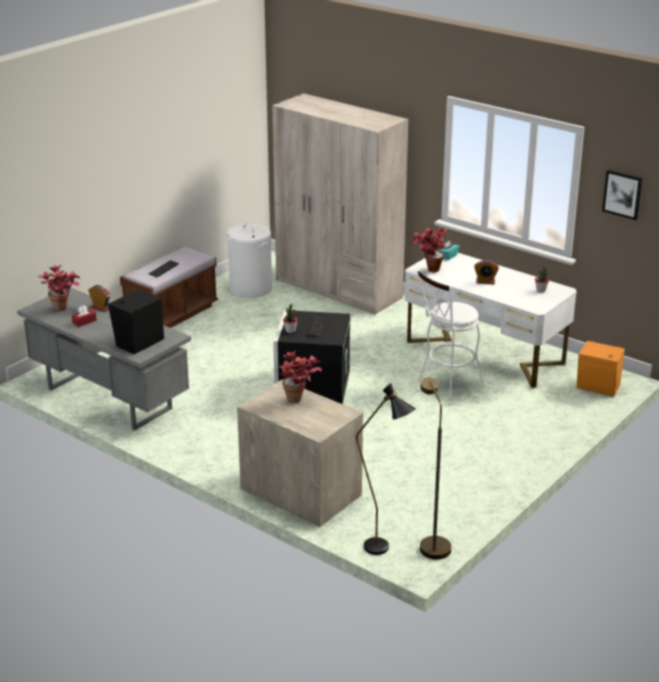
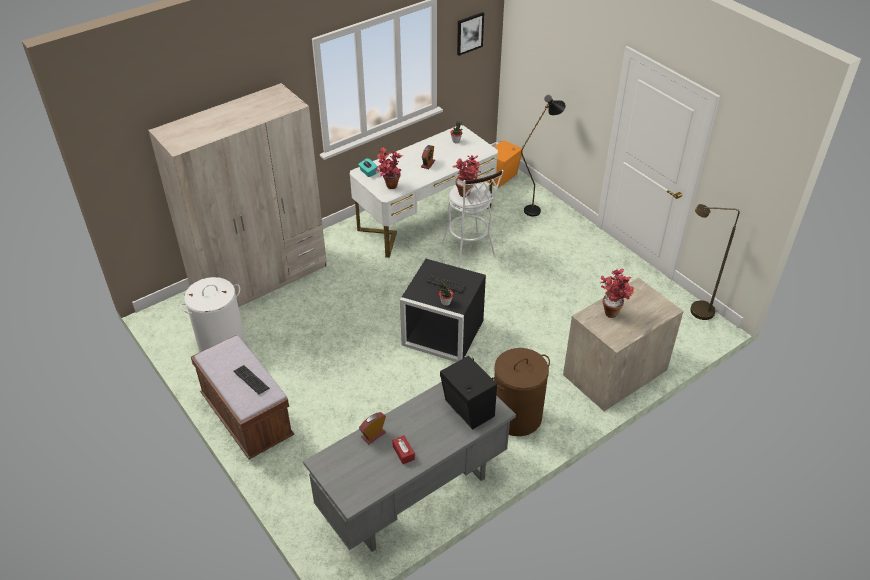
camera: 75 degrees left, 15 degrees up
potted plant [38,265,80,311] -> potted plant moved to [453,155,480,197]
black floor lamp [356,383,416,555] -> black floor lamp moved to [521,95,566,216]
none -> brown laundry basket [494,348,550,436]

